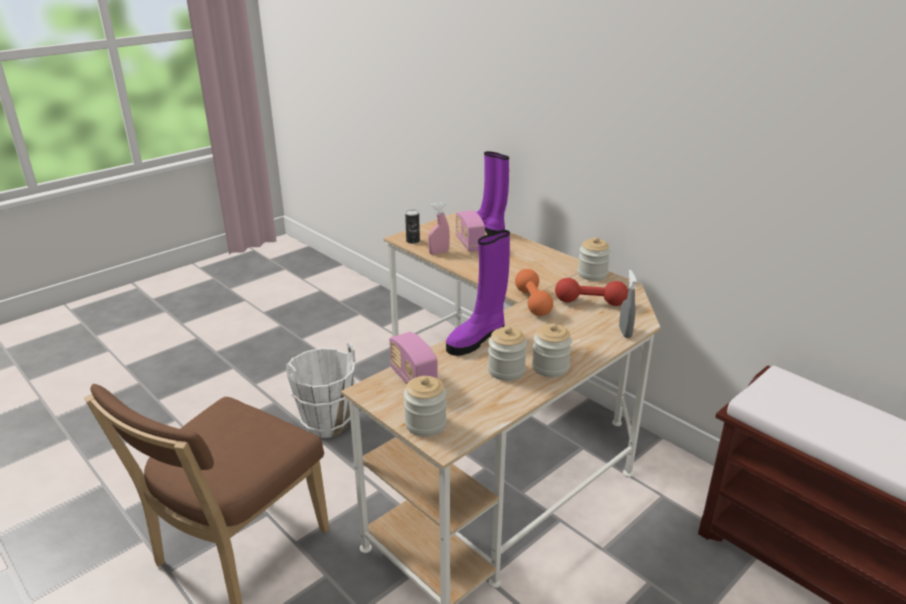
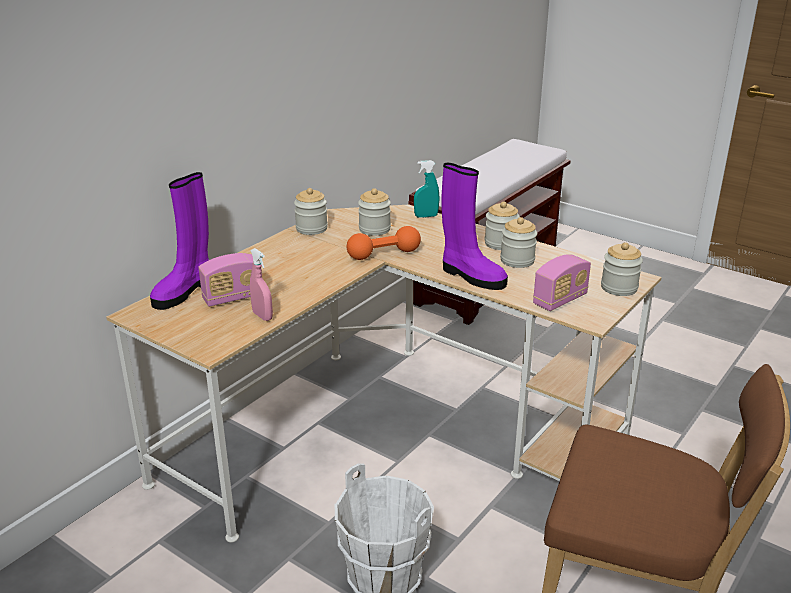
camera: 100 degrees left, 0 degrees up
can [405,210,420,244] -> none
red dumbbell [555,278,628,306] -> jar [358,188,391,236]
grey spray bottle [619,270,637,338] -> turquoise spray bottle [414,160,440,218]

